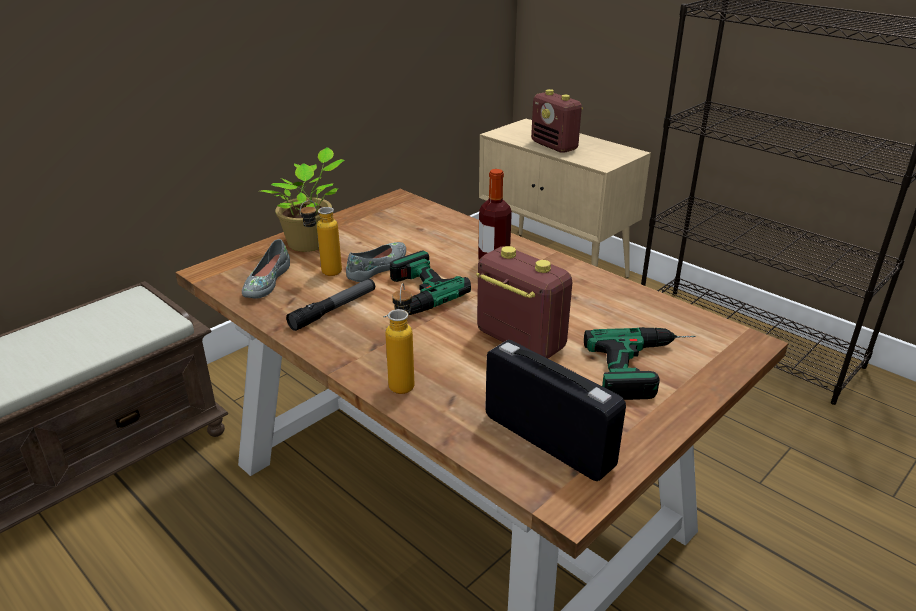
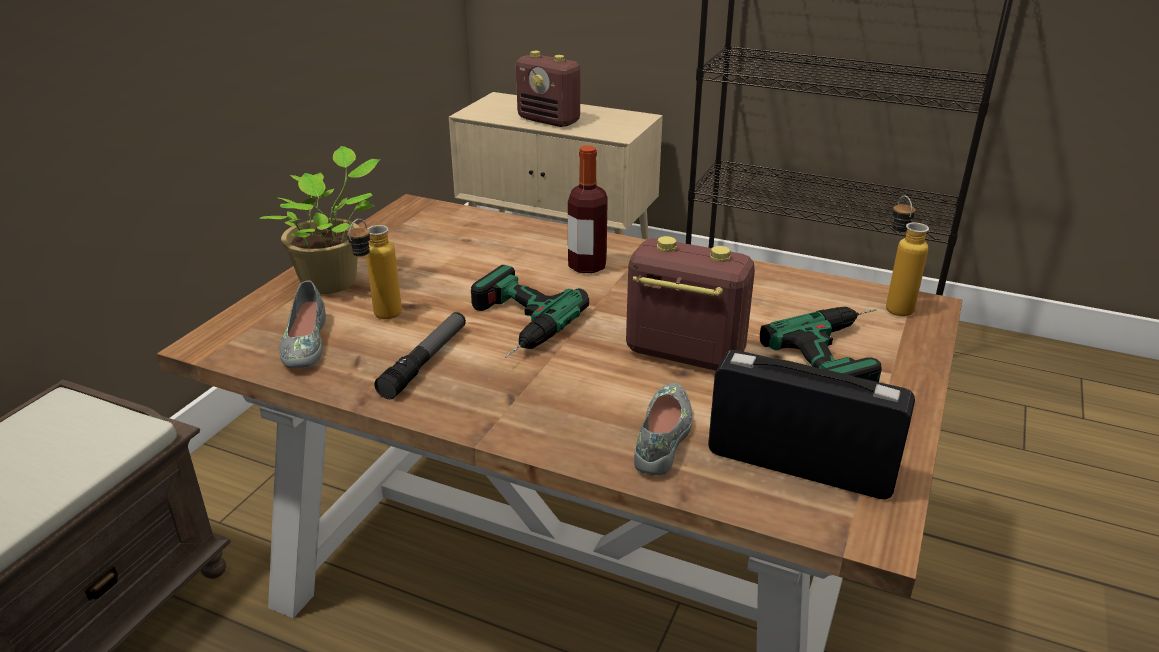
camera: 20 degrees left, 0 degrees up
grey shoe [346,242,406,282] -> grey shoe moved to [634,383,692,475]
bottle [385,283,414,394] -> bottle moved to [886,196,929,316]

